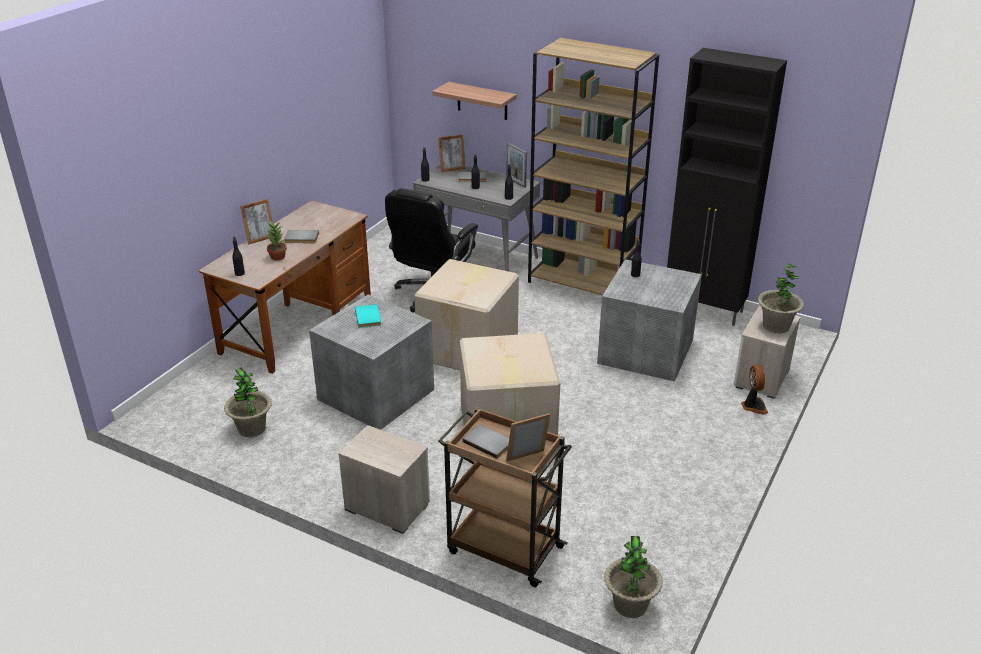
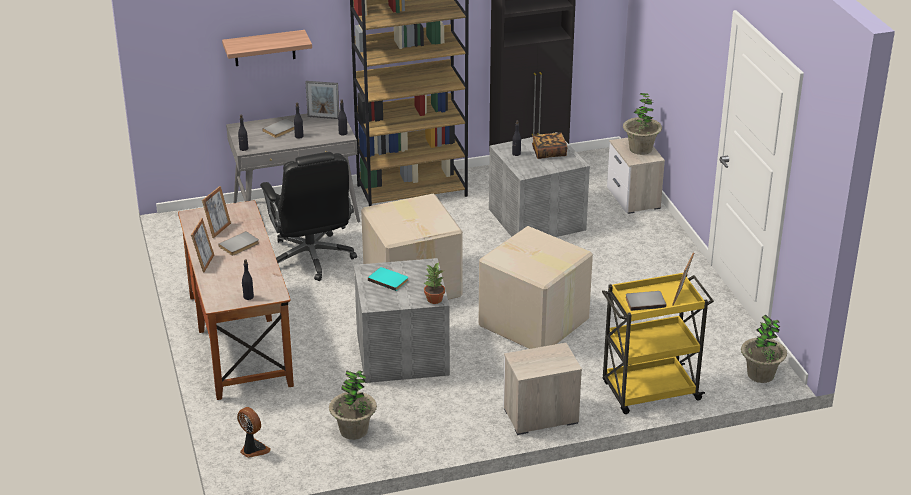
camera: 45 degrees left, 0 degrees up
potted plant [267,220,287,261] -> potted plant moved to [424,263,445,304]
picture frame [438,134,466,172] -> picture frame moved to [202,186,231,238]
brown cart [438,407,572,587] -> yellow cart [602,272,714,414]
fan [741,365,768,415] -> fan moved to [237,407,271,458]
none -> book [532,133,567,159]

